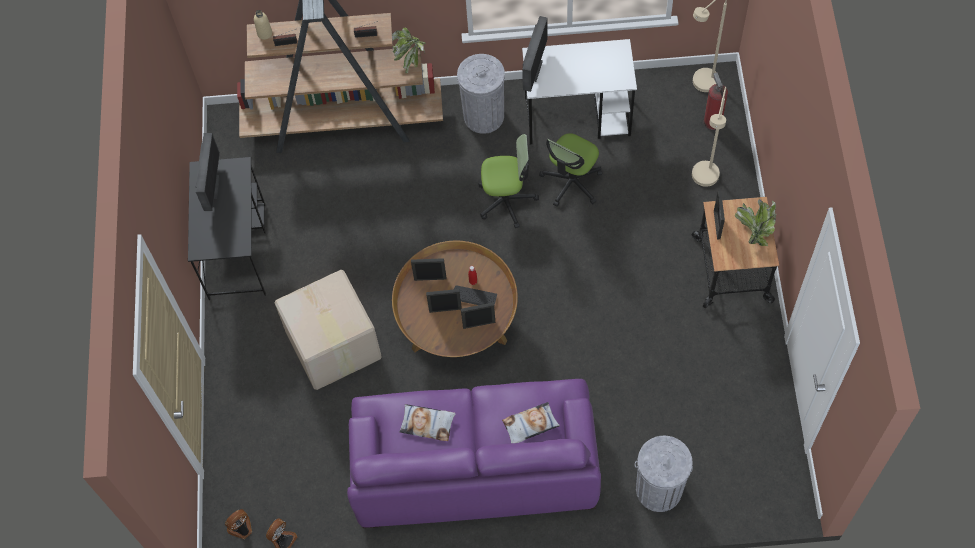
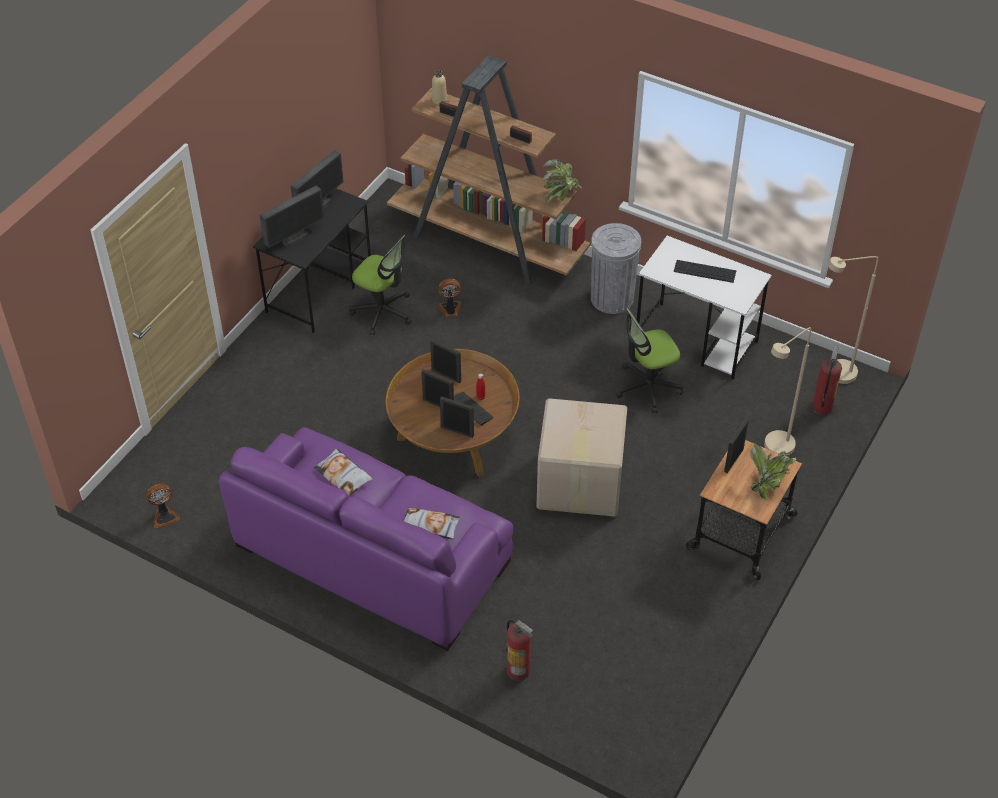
camera: 30 degrees right, 15 degrees down
fan [225,509,252,539] -> fan moved to [438,279,462,317]
cardboard box [275,270,382,390] -> cardboard box moved to [536,398,627,517]
office chair [478,134,539,228] -> office chair moved to [349,235,412,335]
monitor [522,16,548,92] -> monitor moved to [260,185,324,248]
grey trash can [635,436,693,512] -> fire extinguisher [506,620,533,681]
none -> keyboard [674,260,736,283]

